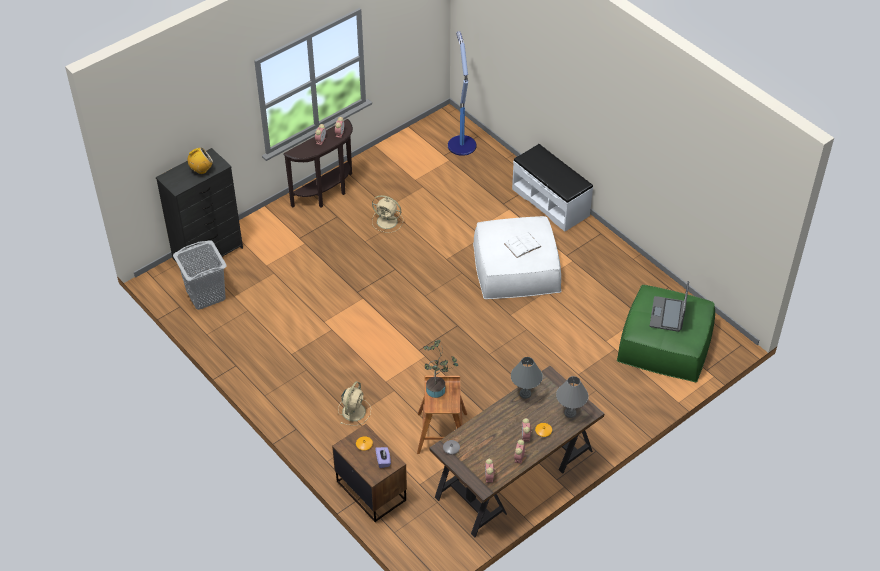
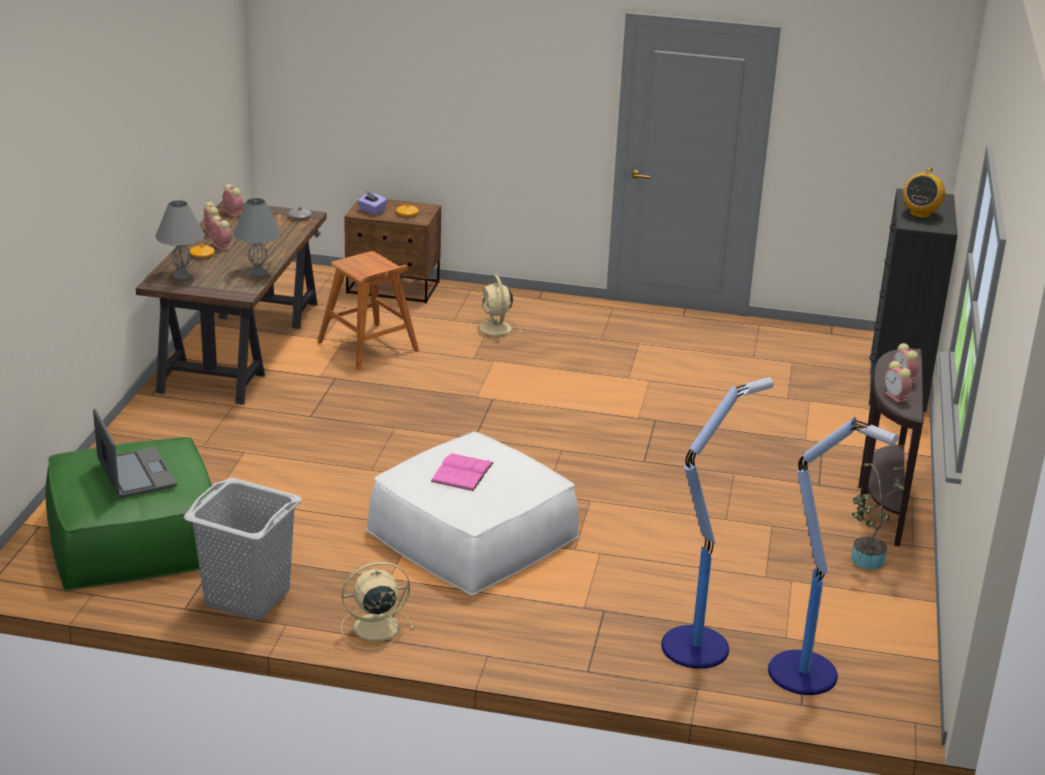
camera: 140 degrees right, 20 degrees down
grey laundry basket [173,240,227,310] -> grey laundry basket moved to [184,478,302,621]
beige fan [372,195,403,233] -> beige fan moved to [341,561,414,650]
potted plant [423,340,458,398] -> potted plant moved to [851,463,905,569]
white book [504,232,541,258] -> pink book [431,453,494,491]
white bench [512,144,593,232] -> none
none -> floor lamp [661,377,773,669]

